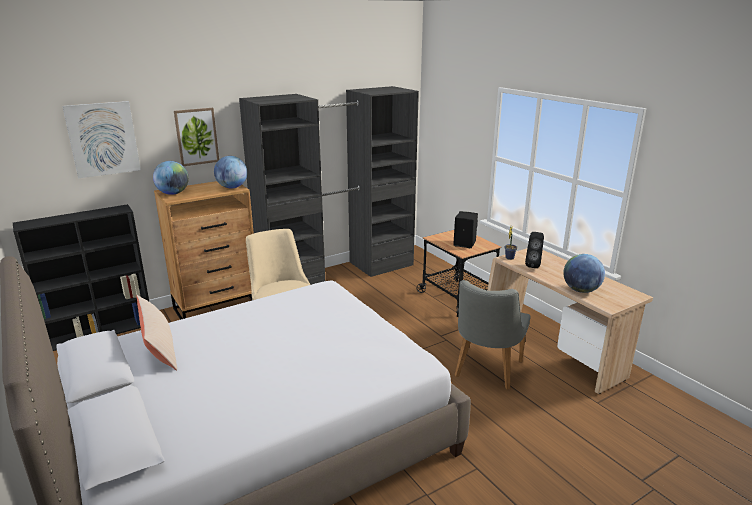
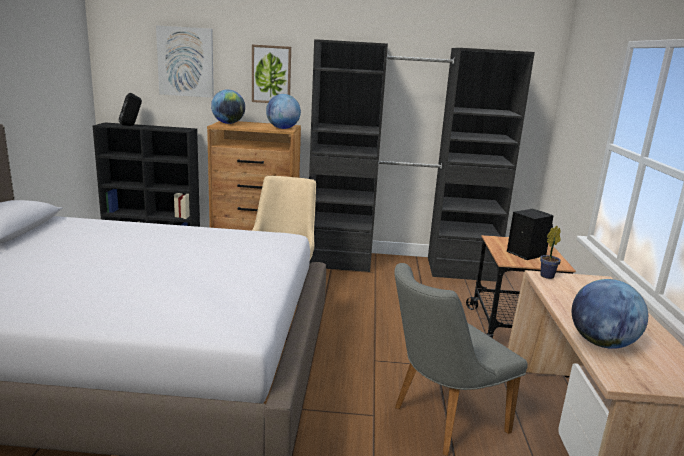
camera: 35 degrees right, 5 degrees down
beige pillow [137,295,177,370] -> none
black speaker [525,232,544,268] -> black speaker moved to [119,93,142,126]

